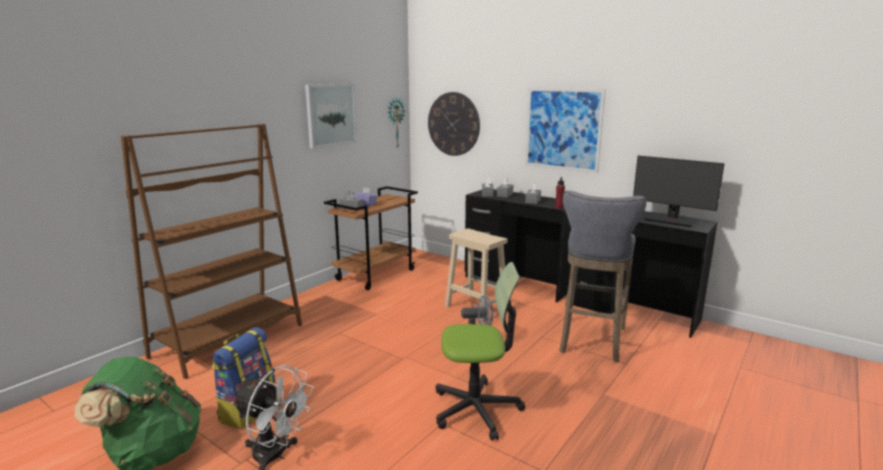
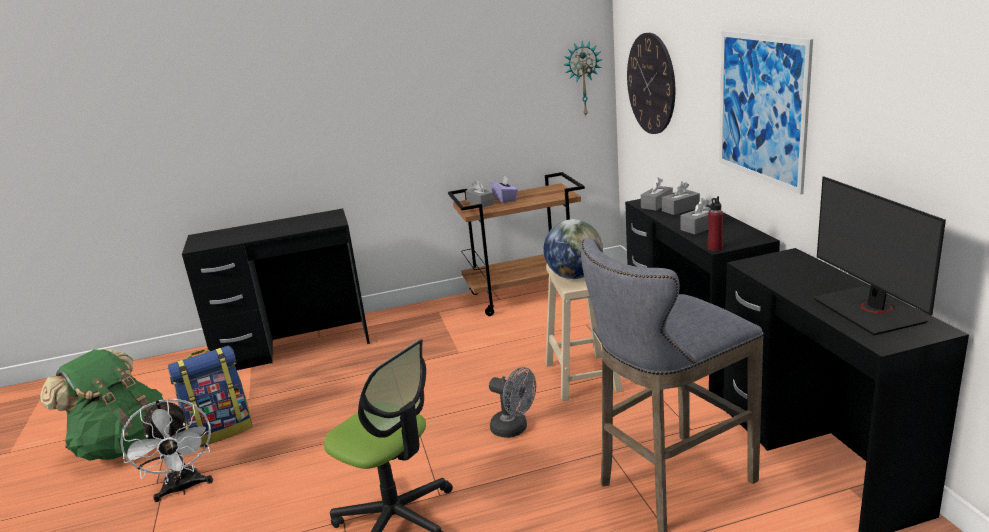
camera: 40 degrees right, 5 degrees up
brown bookcase [121,124,302,379] -> black desk [182,209,370,370]
picture [305,84,357,149] -> none
none -> globe [543,219,603,279]

